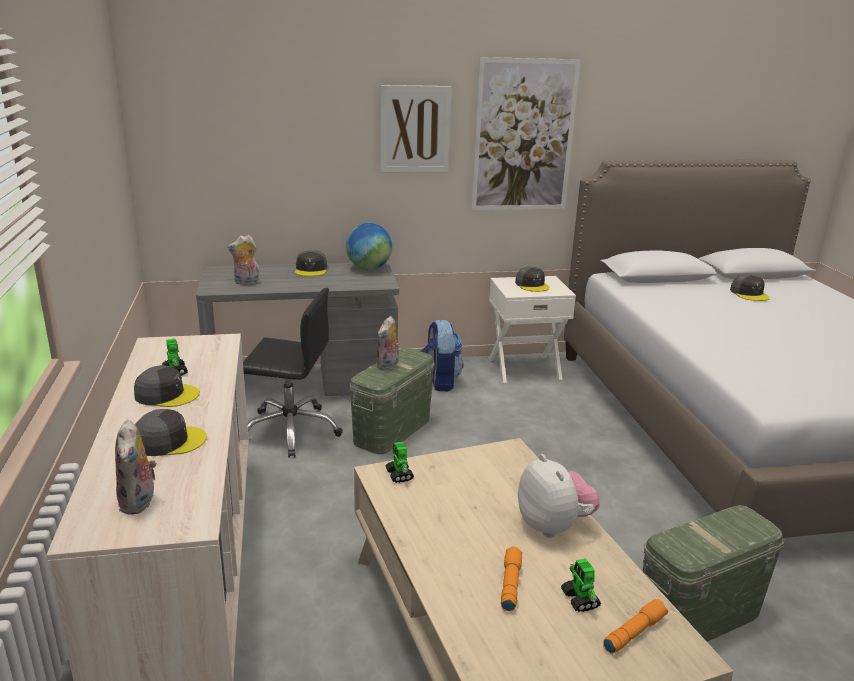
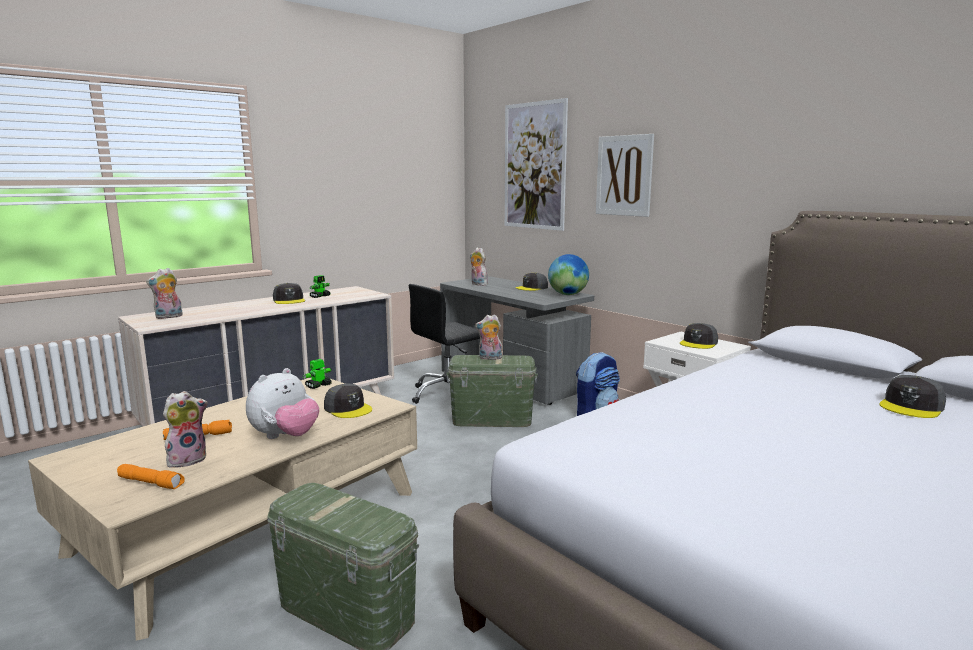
camera: 60 degrees right, 10 degrees down
grey cap [135,409,207,456] -> grey cap moved to [324,384,372,418]
black office chair [243,288,343,458] -> black office chair turned 75 degrees clockwise [409,284,480,404]
picture [471,57,580,210] -> picture moved to [505,98,568,231]
toy robot [561,559,601,612] -> plush toy [163,391,208,468]

